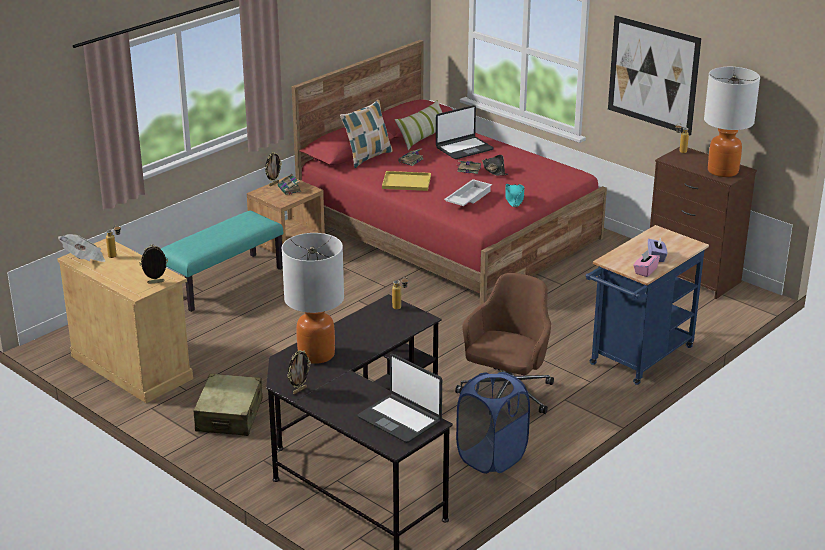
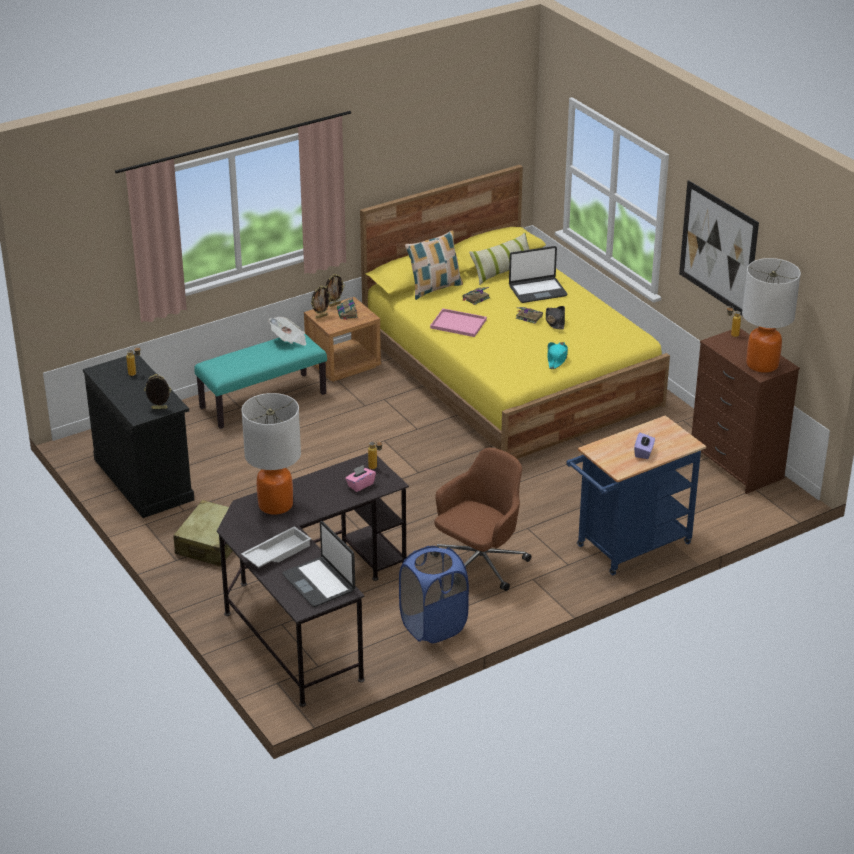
camera: 15 degrees right, 5 degrees up
beige cabinet [57,239,193,403] -> black cabinet [83,353,194,518]
newspaper [58,234,105,262] -> newspaper moved to [269,317,306,346]
picture frame [287,350,311,394] -> picture frame moved to [311,286,332,319]
red bed [292,40,607,305] -> yellow bed [360,165,670,459]
yellow tray [382,171,431,191] -> pink tray [430,308,487,337]
white tray [444,179,492,206] -> white tray moved to [241,526,311,568]
pink tissue box [633,250,660,277] -> pink tissue box moved to [345,465,376,492]

